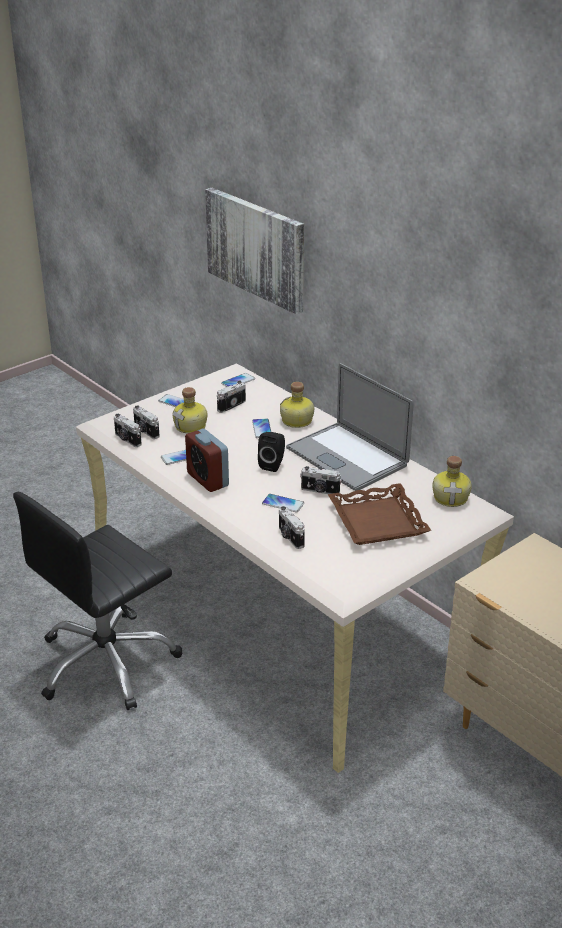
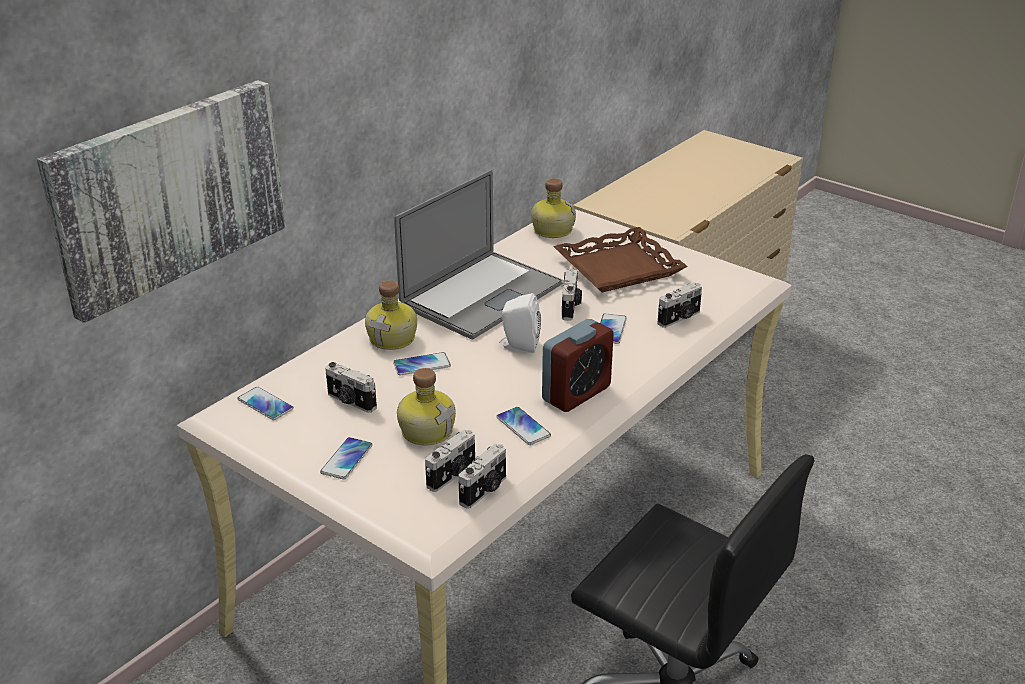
camera: 100 degrees left, 0 degrees up
black speaker [258,432,285,472] -> white speaker [499,293,541,353]

